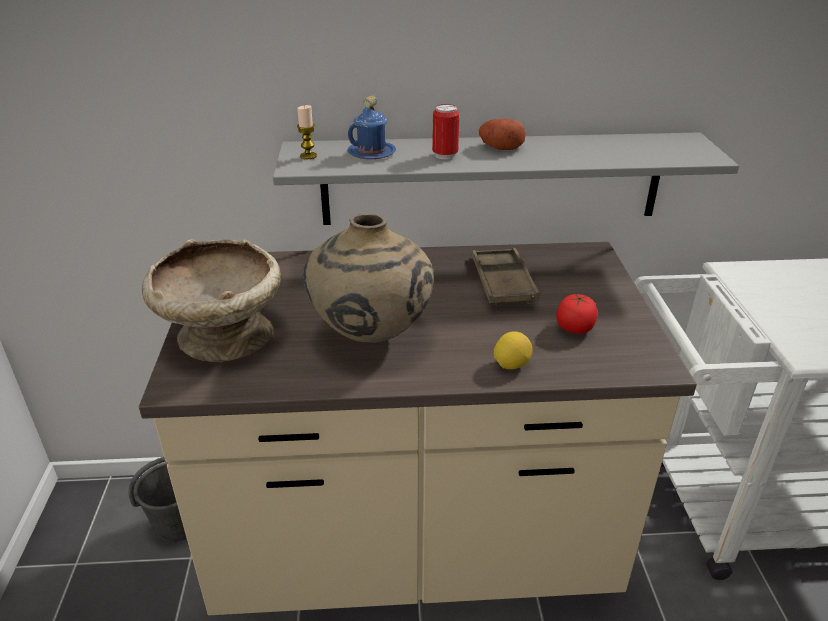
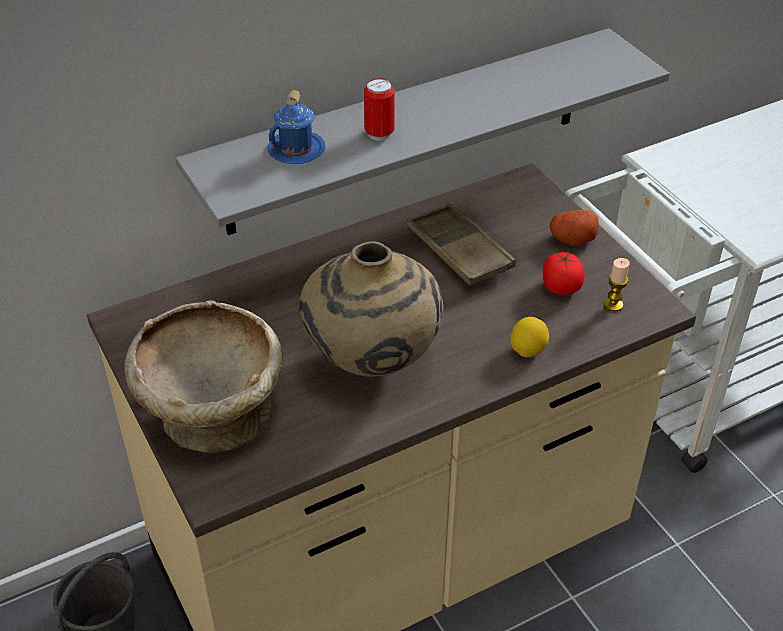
camera: 25 degrees left, 10 degrees up
candle [297,105,317,159] -> candle moved to [604,258,630,312]
potato [479,118,526,150] -> potato moved to [550,210,599,246]

